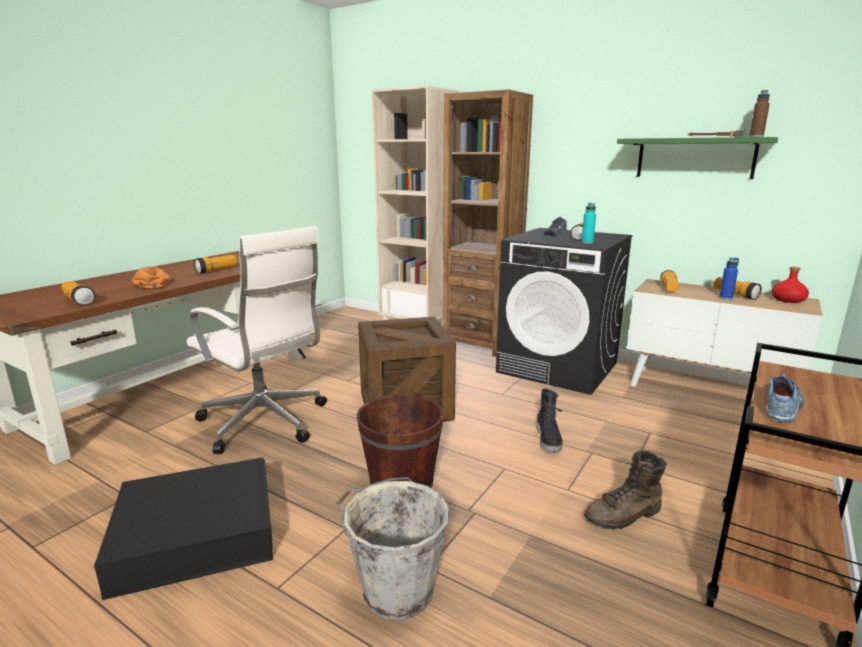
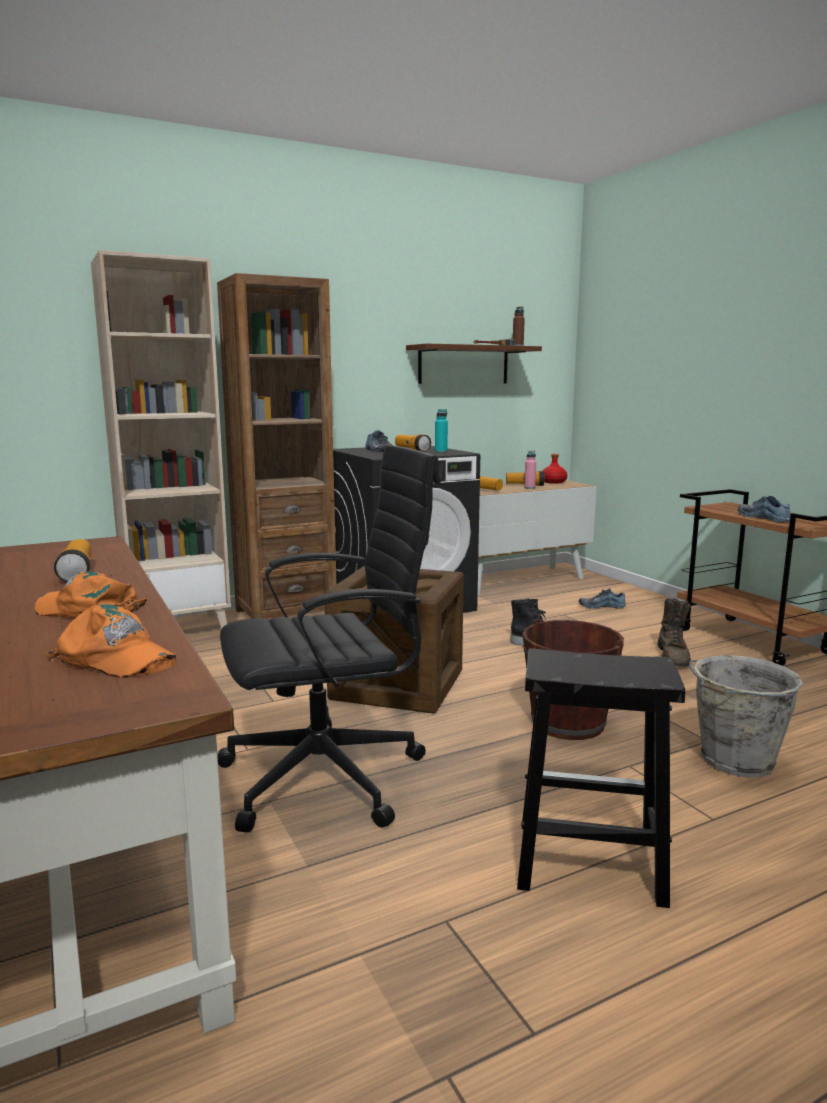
camera: 60 degrees left, 5 degrees down
flashlight [61,281,95,306] -> orange cap [45,604,176,678]
black storage box [94,458,273,600] -> black stool [517,648,685,908]
white office chair [187,226,327,454] -> black office chair [217,444,440,832]
green shelf [617,137,778,179] -> brown shelf [406,343,542,384]
blue bottle [719,257,739,300] -> pink bottle [524,451,536,489]
none -> shoe [579,589,626,609]

